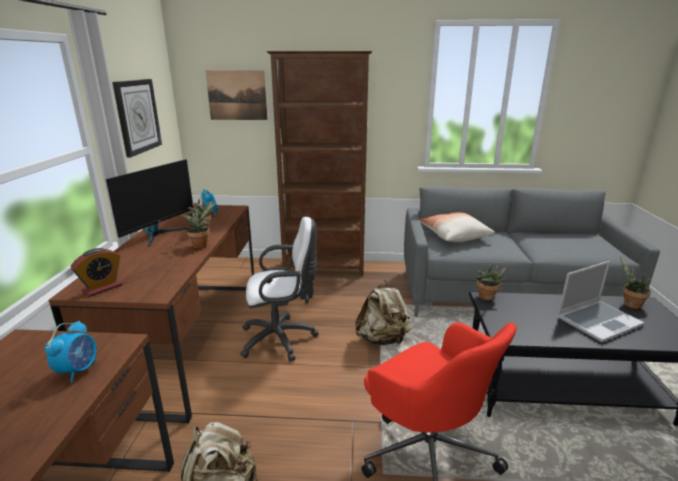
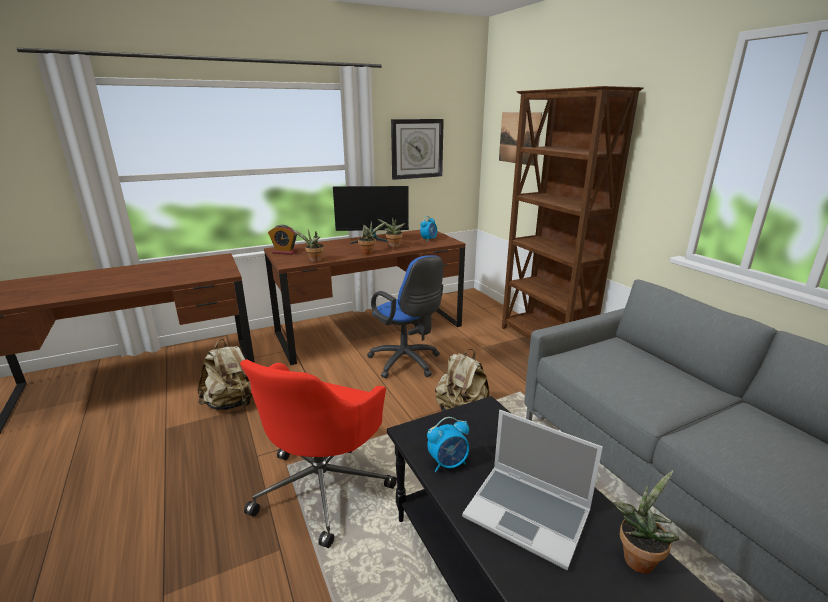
camera: 60 degrees right, 0 degrees up
alarm clock [45,321,97,383] -> alarm clock moved to [427,417,469,472]
white office chair [240,217,318,361] -> blue office chair [367,255,443,378]
pillow [419,212,495,242] -> none
potted plant [476,264,507,301] -> potted plant moved to [290,228,324,262]

